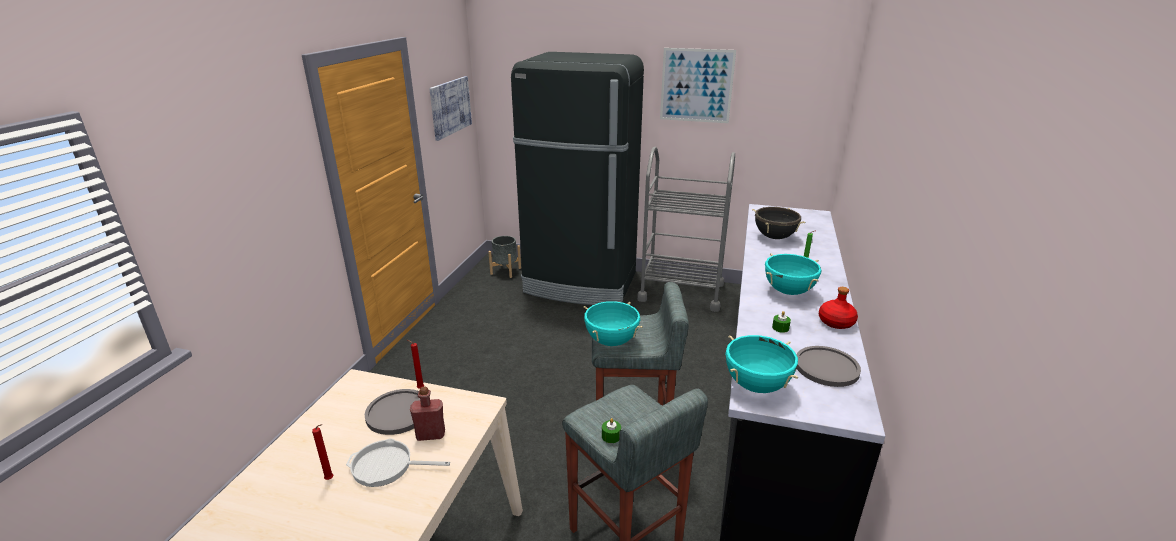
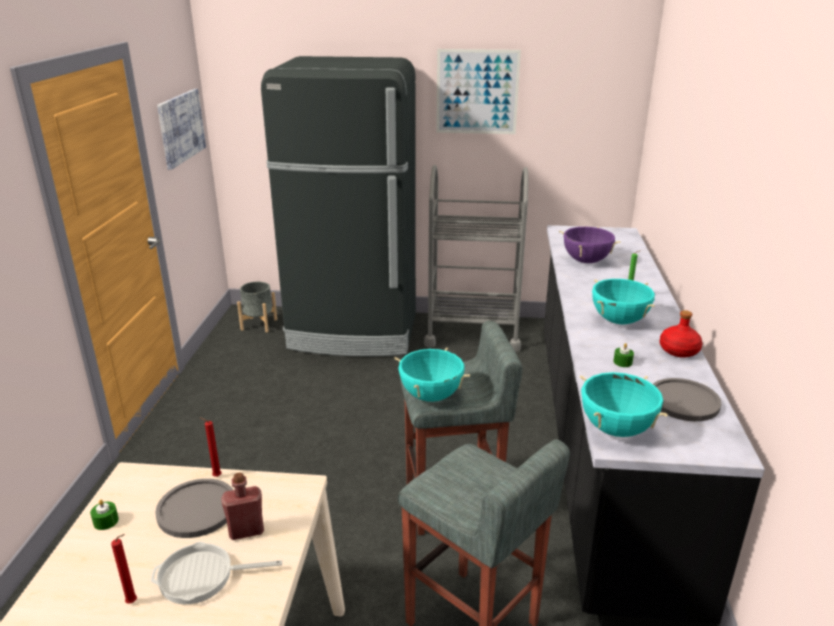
camera: 10 degrees left, 0 degrees up
green candle [602,418,621,443] -> green candle moved to [90,500,119,530]
black cooking pot [752,207,805,239] -> purple cooking pot [559,227,621,263]

